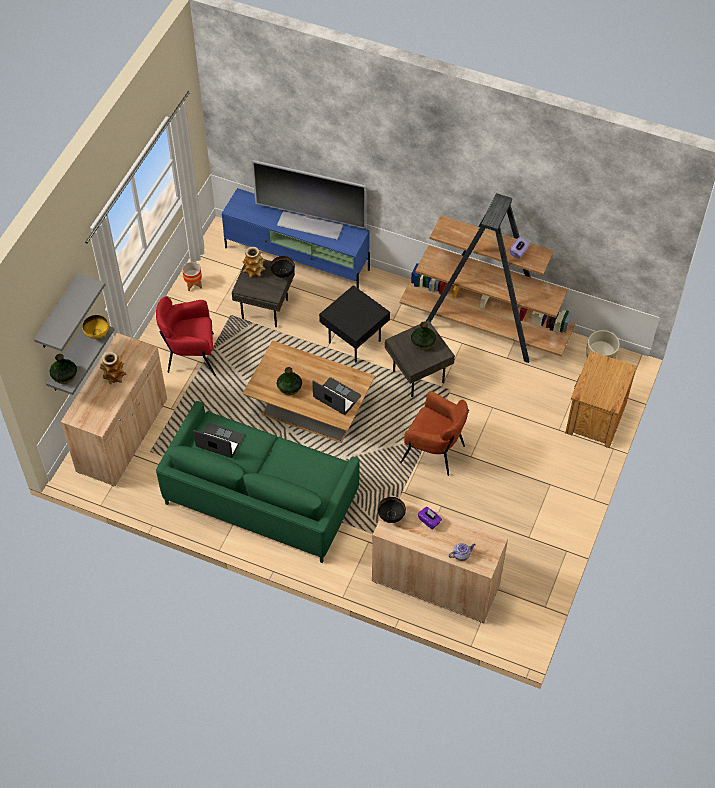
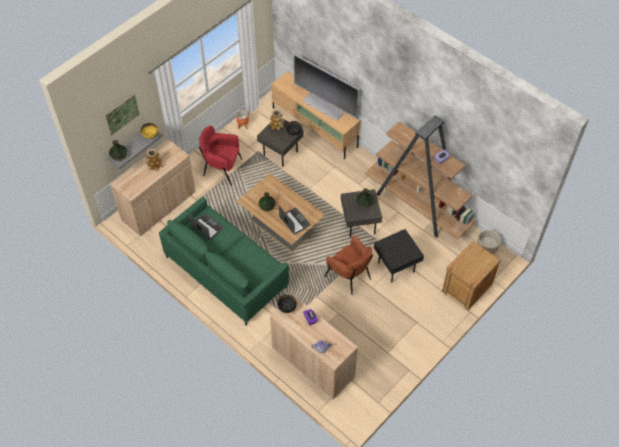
camera: 20 degrees right, 0 degrees up
grey shelf [34,274,105,351] -> picture [105,94,140,135]
blue tv stand [222,188,370,289] -> beige tv stand [271,71,360,159]
black side table [319,285,390,362] -> black side table moved to [374,229,424,283]

